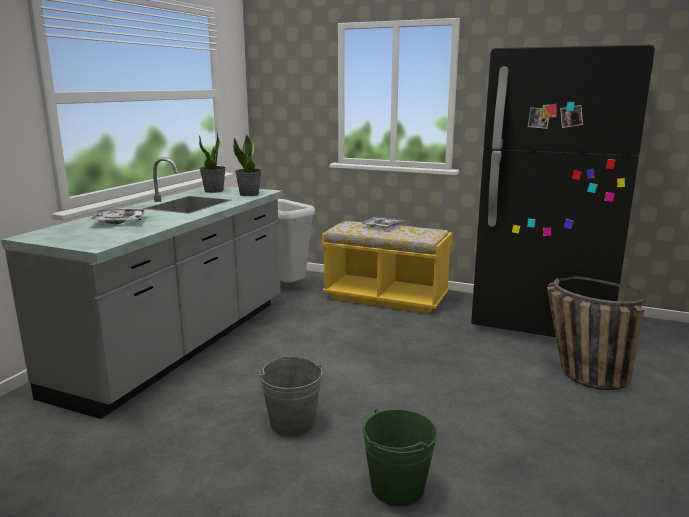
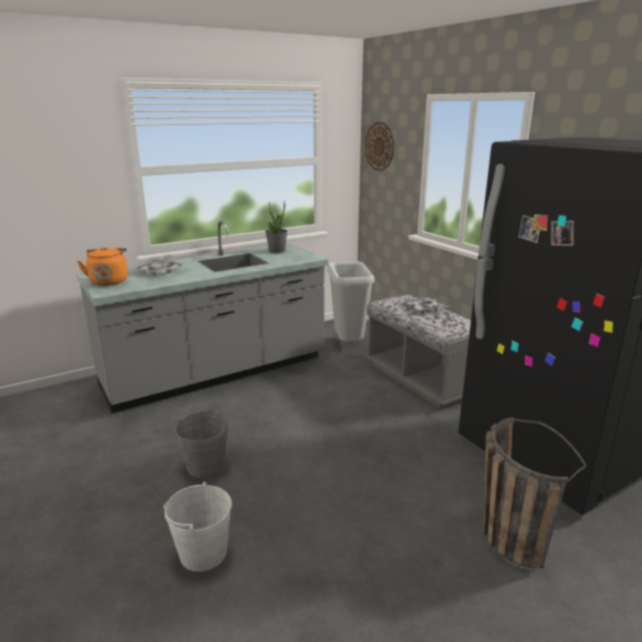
camera: 35 degrees right, 5 degrees up
potted plant [233,135,262,196] -> none
yellow bench [322,221,453,314] -> grey bench [365,295,471,408]
green bucket [362,409,437,506] -> white bucket [164,482,232,572]
none -> orange kettle [77,247,128,286]
none -> wall clock [365,122,394,171]

